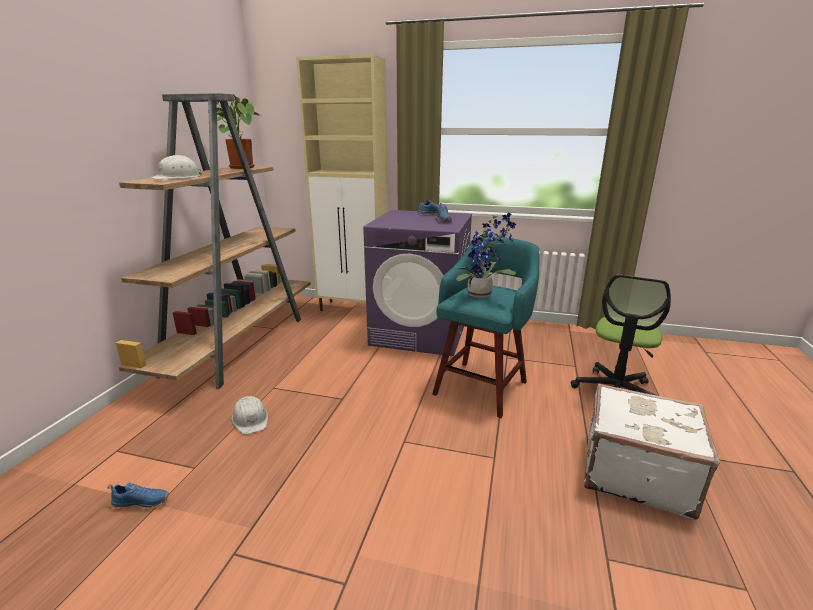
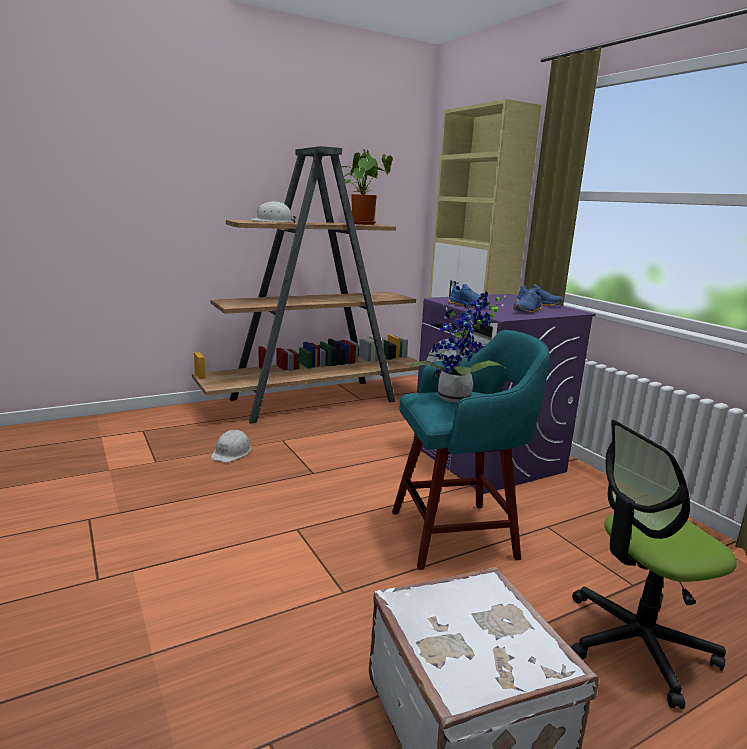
camera: 45 degrees right, 5 degrees down
blue shoe [107,482,169,510] -> blue shoe moved to [448,283,490,308]

